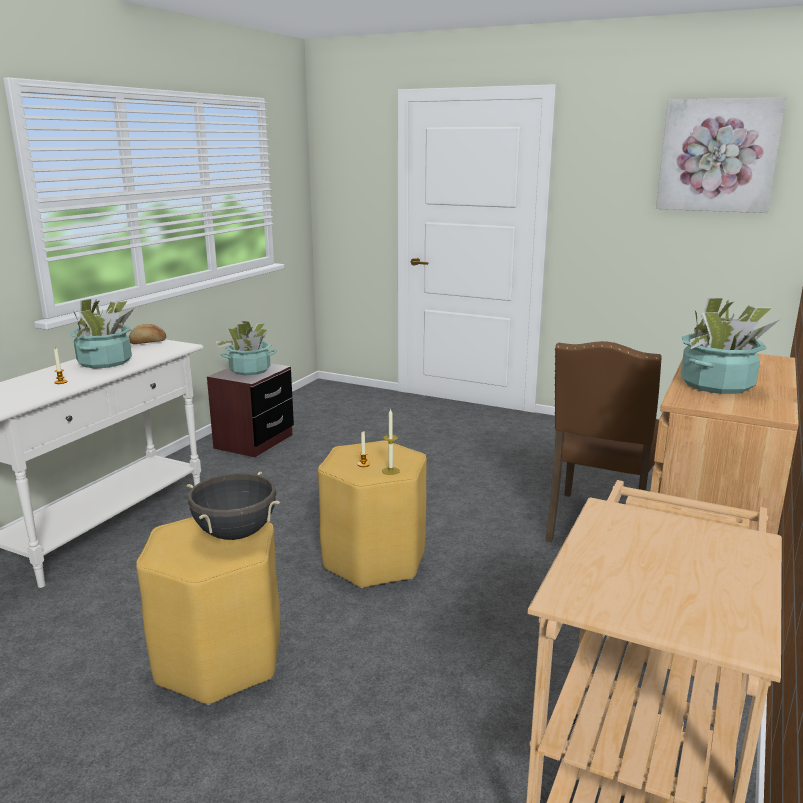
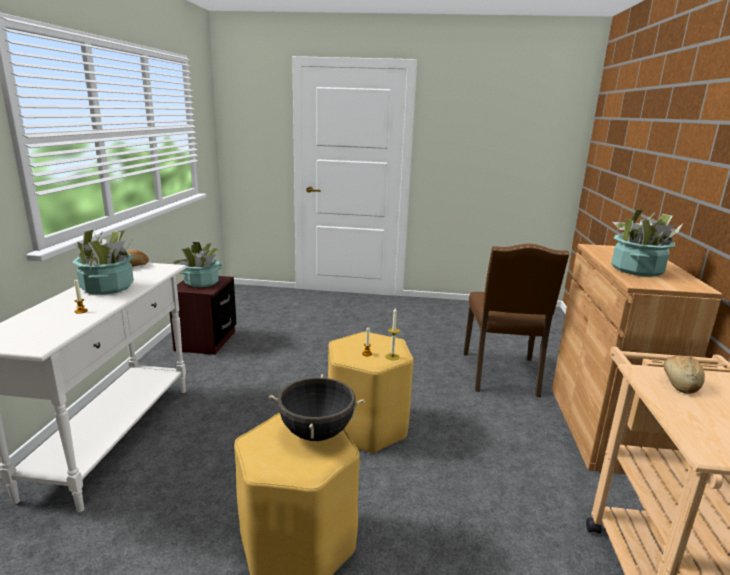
camera: 20 degrees left, 0 degrees up
picture [656,97,786,213] -> none
none -> bread [663,356,705,394]

